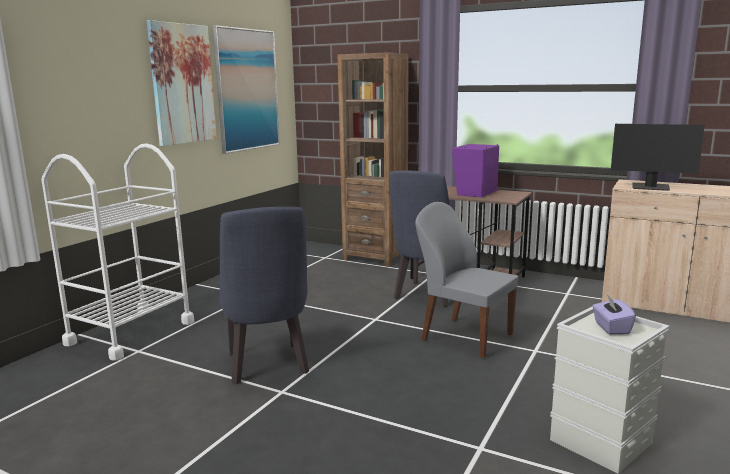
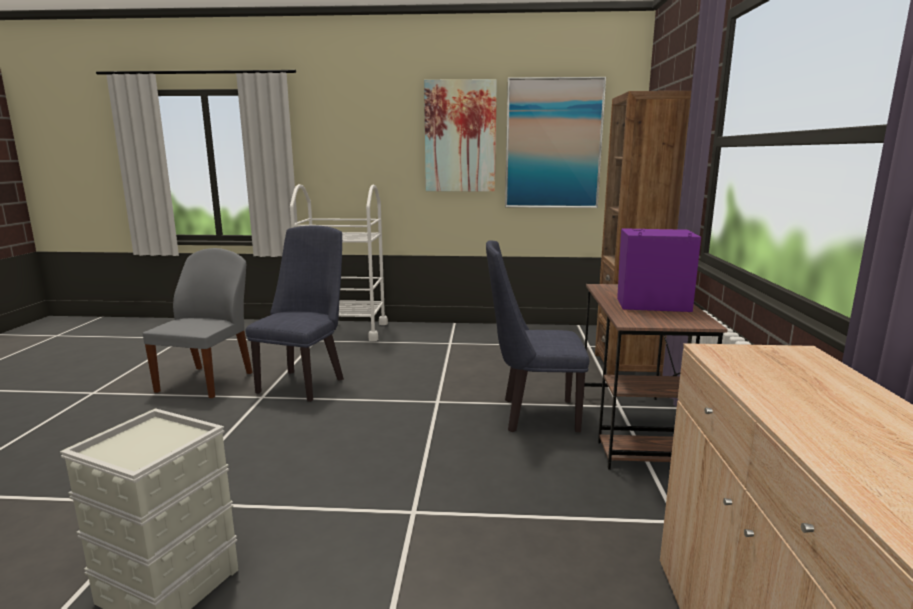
camera: 65 degrees right, 0 degrees up
blue chair [219,207,309,384] -> blue chair turned 150 degrees clockwise [246,225,344,402]
grey chair [415,202,518,358] -> grey chair moved to [142,248,252,398]
purple tissue box [592,294,636,335] -> none
monitor [611,124,704,191] -> none

